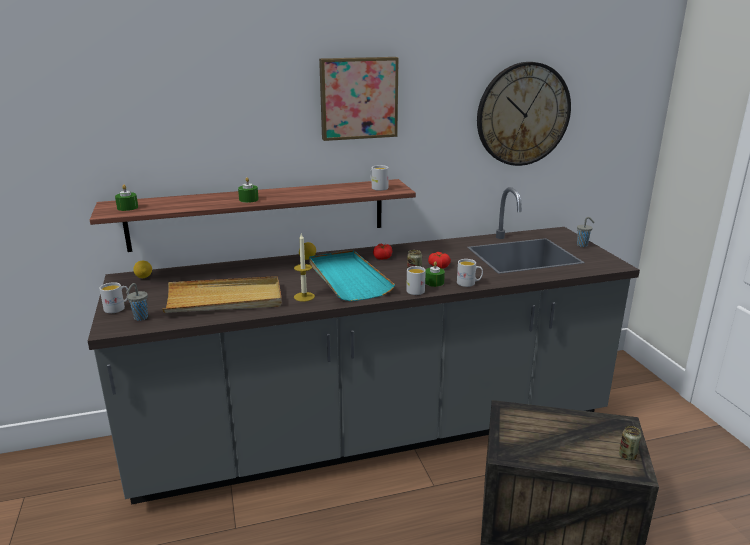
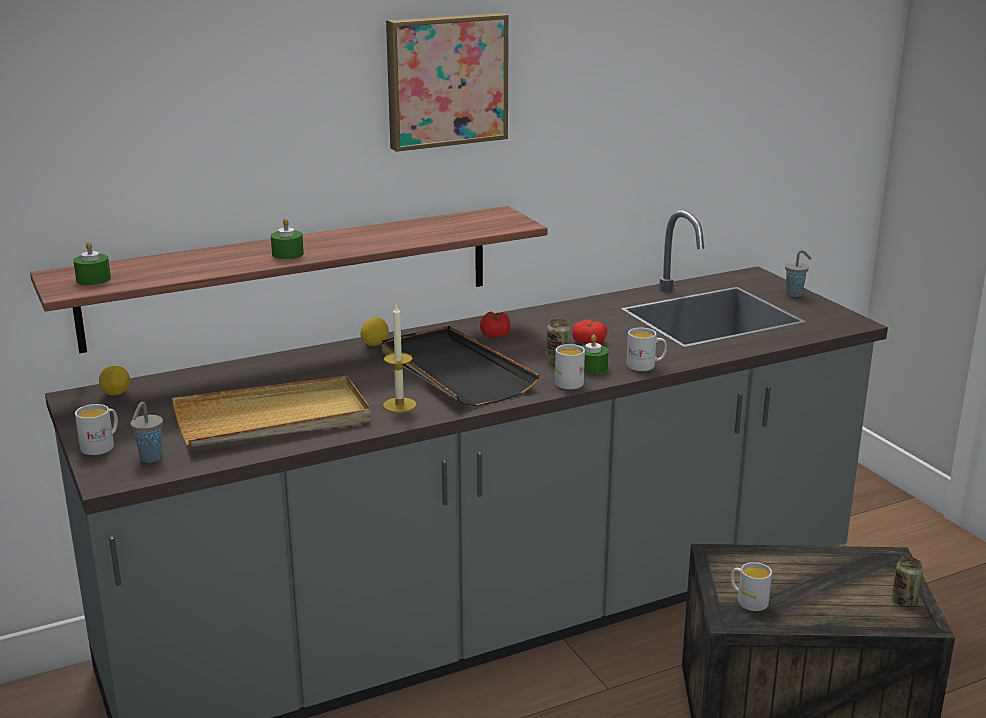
camera: 10 degrees left, 0 degrees up
turquoise tray [309,250,395,301] -> black tray [382,325,540,406]
white mug [370,165,389,191] -> white mug moved to [731,562,772,611]
wall clock [477,62,571,166] -> none

